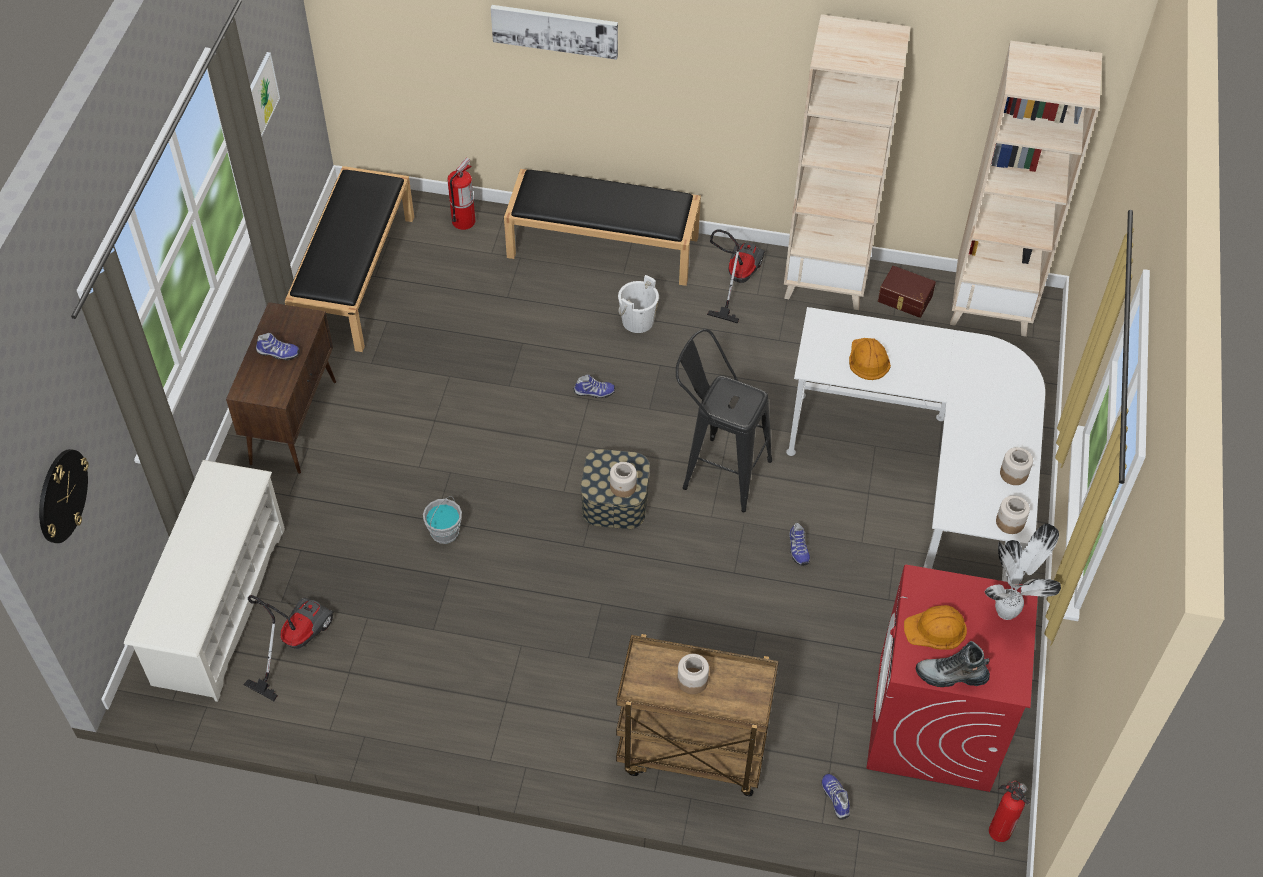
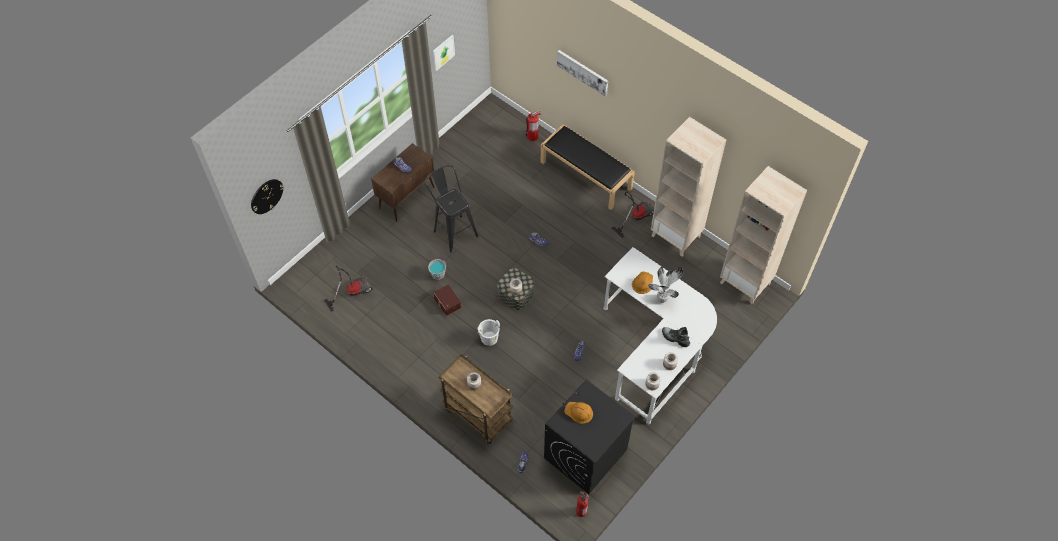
camera: 30 degrees right, 5 degrees up
white shoe rack [124,460,285,702] -> none
black bench [285,166,414,352] -> none
white bucket [618,275,659,333] -> white bucket moved to [477,319,500,346]
black stool [676,329,772,512] -> black stool moved to [425,165,478,253]
red washing machine [866,565,1038,792] -> black washing machine [544,380,635,494]
brown storage box [878,266,936,318] -> brown storage box moved to [433,285,461,316]
boot [916,641,990,687] -> boot moved to [662,327,690,347]
potted plant [985,524,1061,620] -> potted plant moved to [648,267,684,303]

